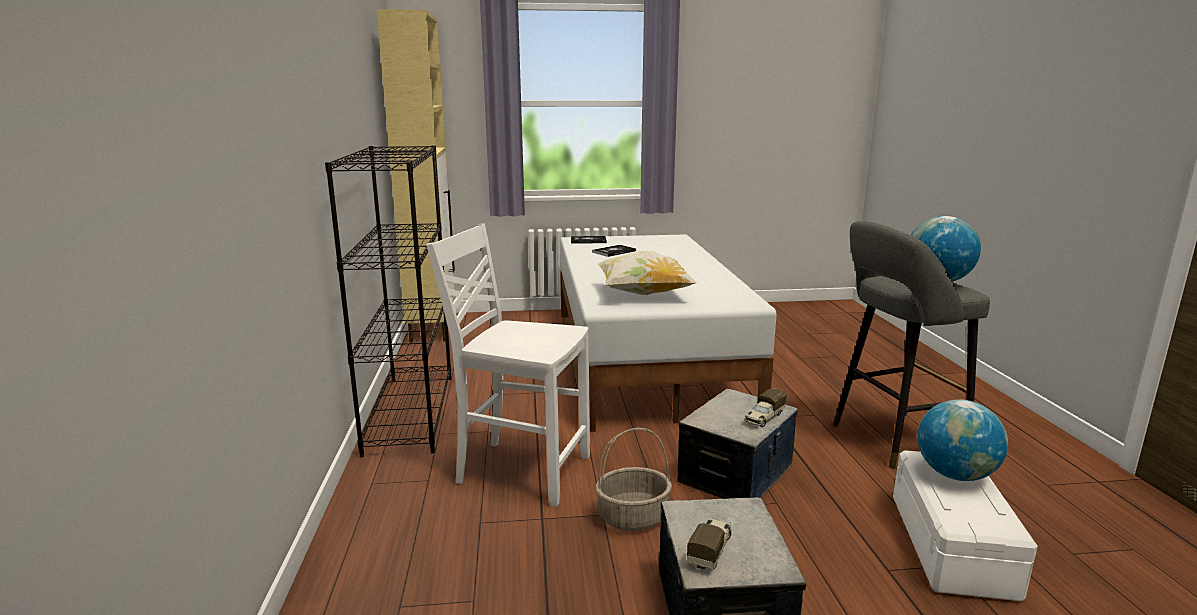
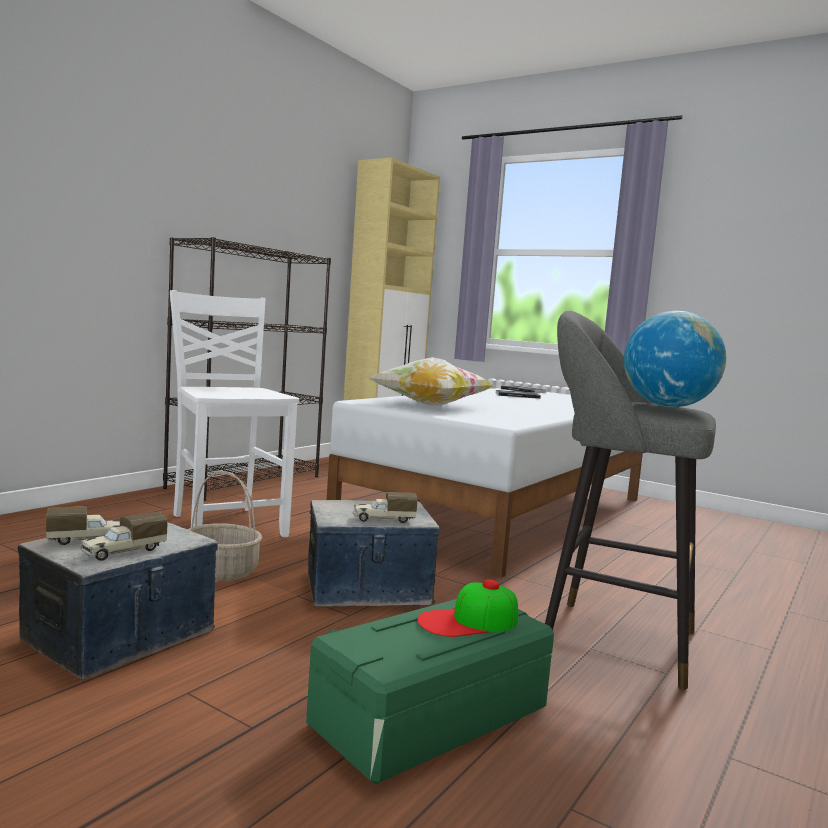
camera: 40 degrees right, 10 degrees down
white storage box [893,450,1038,601] -> green storage box [306,599,554,784]
globe [918,399,1008,481] -> cap [417,579,518,637]
none -> toy truck [80,512,168,561]

